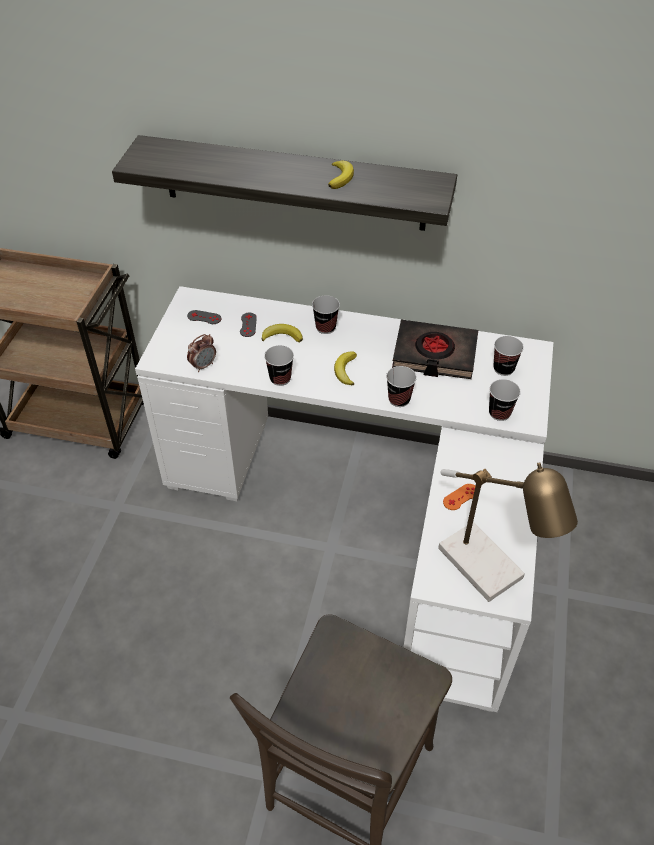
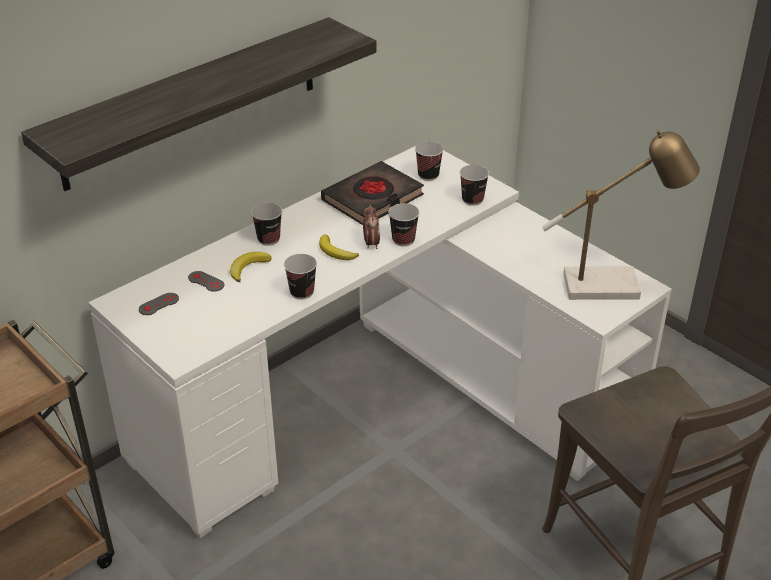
camera: 55 degrees left, 10 degrees down
alarm clock [187,334,216,372] -> alarm clock moved to [363,205,380,249]
banana [328,161,354,189] -> none
orange game controller [443,484,475,510] -> none

